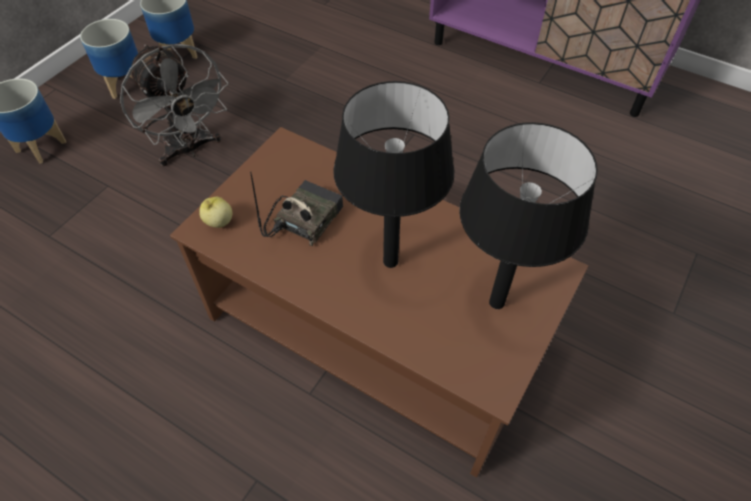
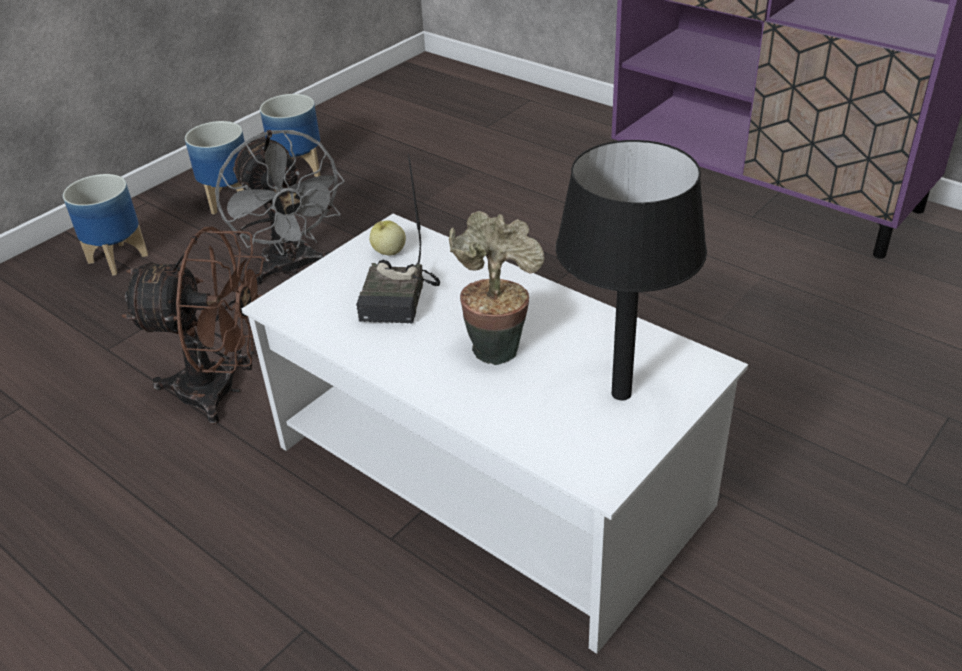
camera: 10 degrees right, 15 degrees down
brown coffee table [170,127,588,478] -> white coffee table [242,214,748,654]
apple [199,197,233,228] -> apple moved to [370,220,406,256]
radio [250,172,343,246] -> radio turned 150 degrees clockwise [356,154,440,324]
black table lamp [333,81,454,268] -> potted plant [449,211,545,365]
none -> brown fan [122,226,264,425]

